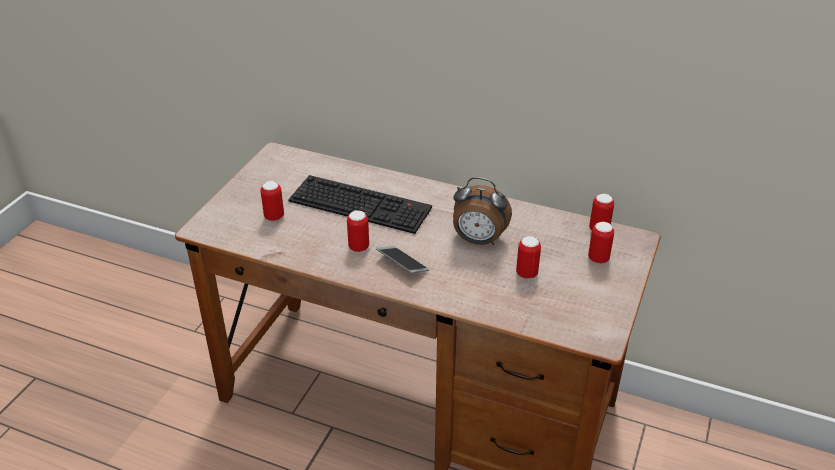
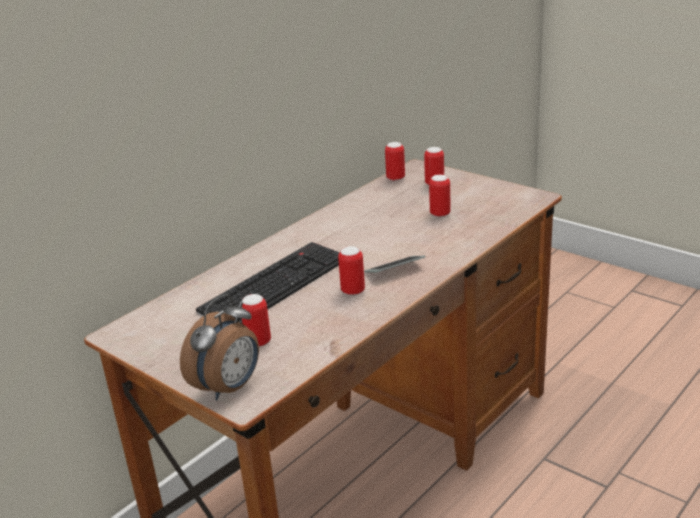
camera: 70 degrees left, 10 degrees down
alarm clock [453,177,512,245] -> alarm clock moved to [180,294,259,400]

